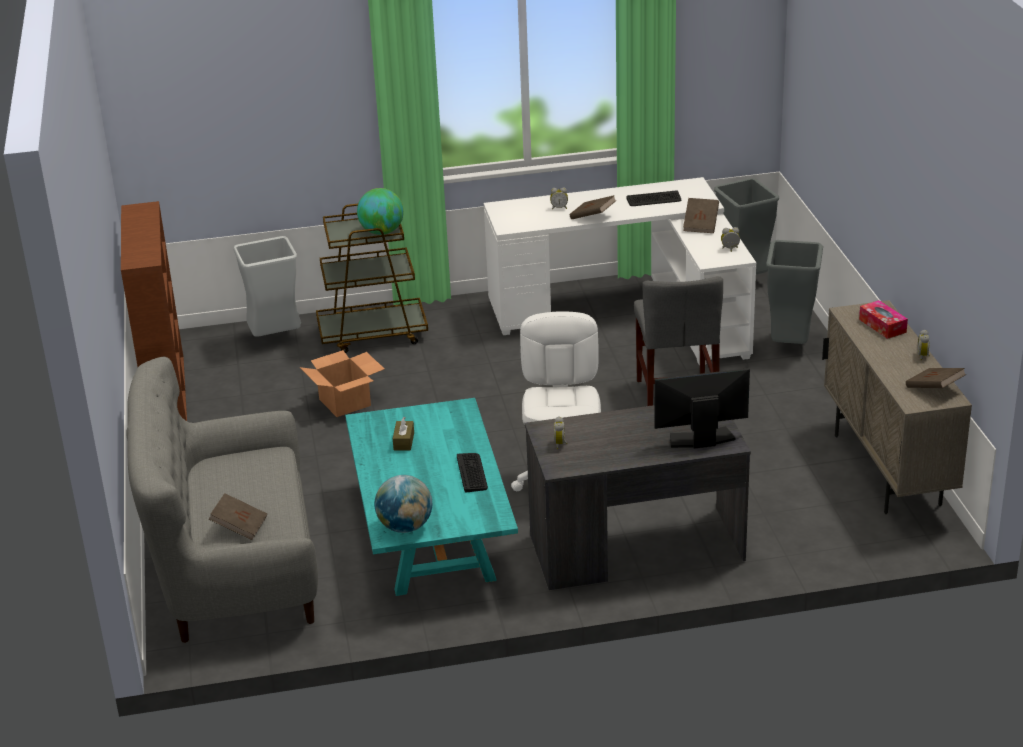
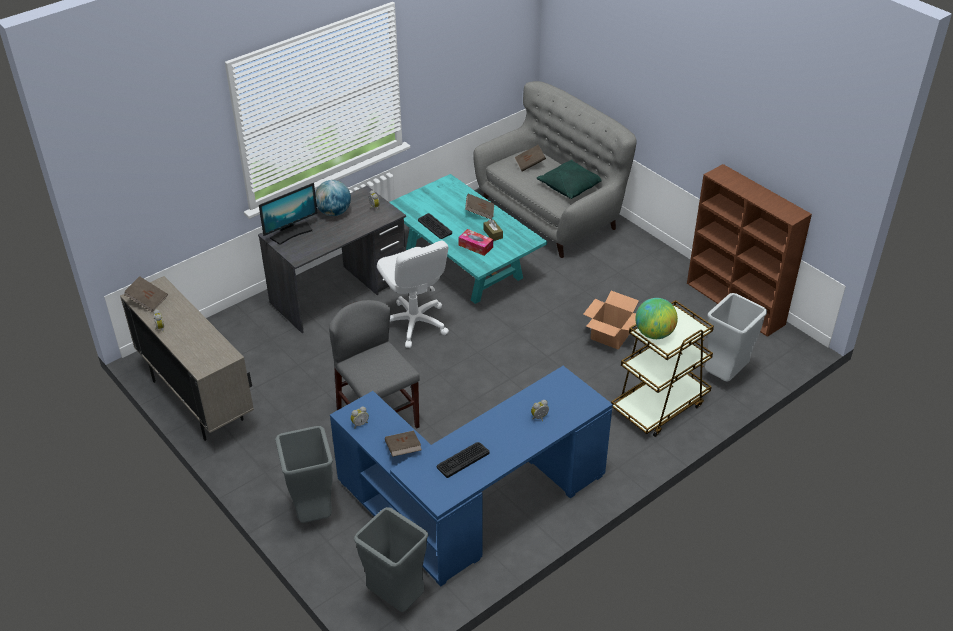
camera: 150 degrees right, 10 degrees up
globe [375,475,432,533] -> globe moved to [315,180,351,216]
white desk [484,177,756,365] -> blue desk [330,366,613,587]
brown book [570,195,616,219] -> brown book moved to [465,194,494,220]
tissue box [859,300,908,339] -> tissue box moved to [458,229,493,256]
none -> green pillow [537,160,602,199]

